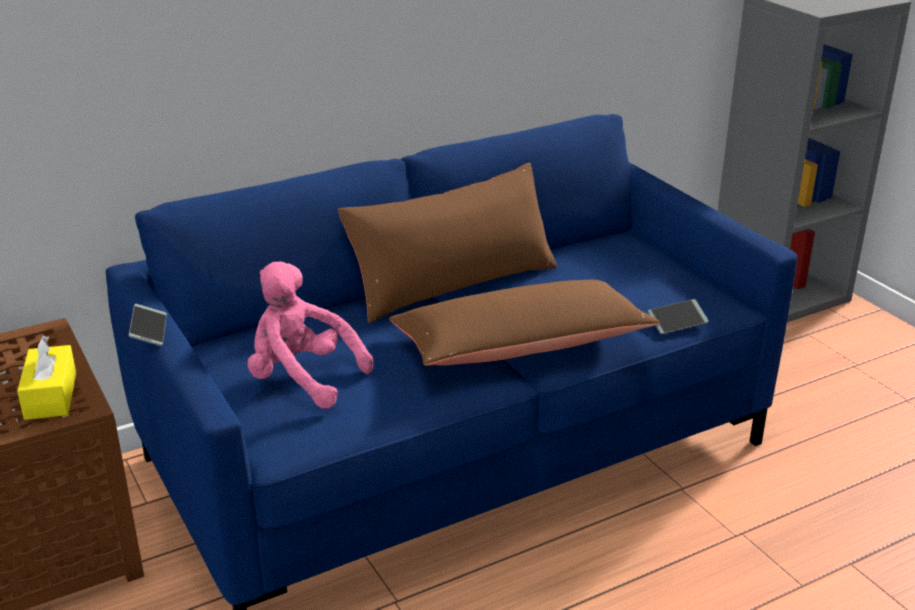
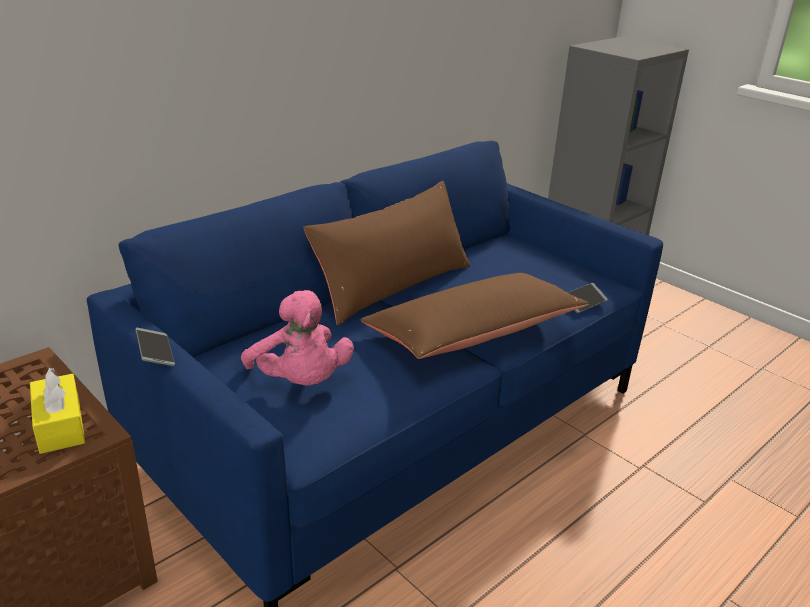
camera: 15 degrees left, 0 degrees up
pink plush toy [248,261,373,408] -> pink plush toy turned 135 degrees counterclockwise [241,290,354,385]

